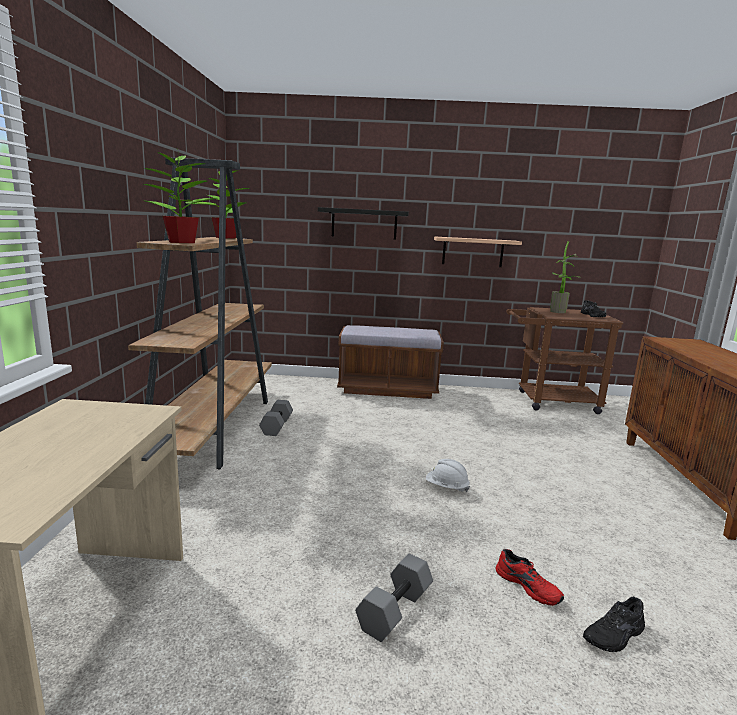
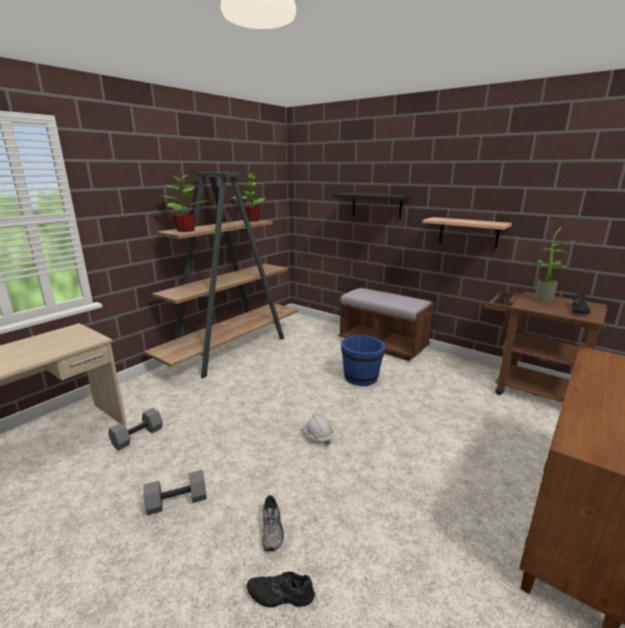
camera: 35 degrees right, 5 degrees up
grey dumbbell [259,400,293,436] -> grey dumbbell moved to [108,408,163,451]
red shoe [496,549,564,606] -> grey shoe [262,495,284,551]
none -> blue bucket [341,335,385,386]

